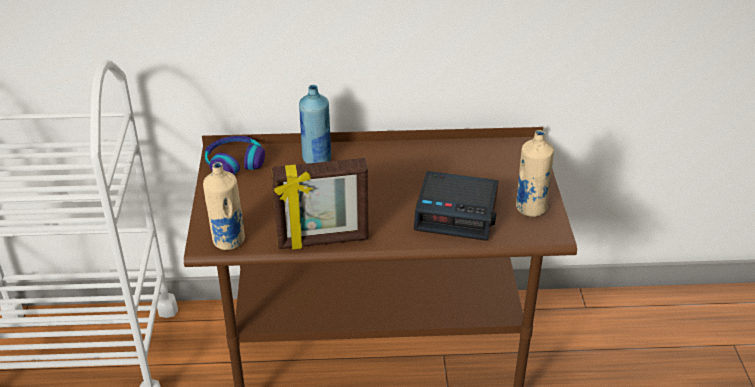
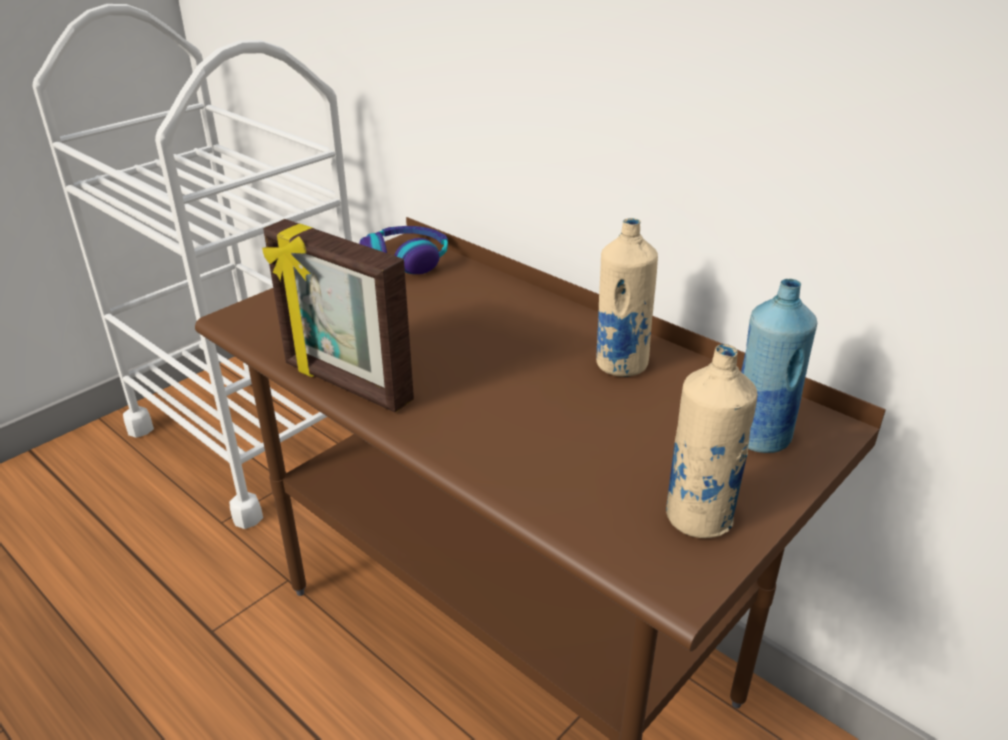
camera: 45 degrees right, 5 degrees down
beige bottle [203,162,245,250] -> beige bottle moved to [596,218,658,377]
blue bottle [299,85,331,164] -> blue bottle moved to [741,279,817,453]
alarm clock [414,171,498,241] -> none

